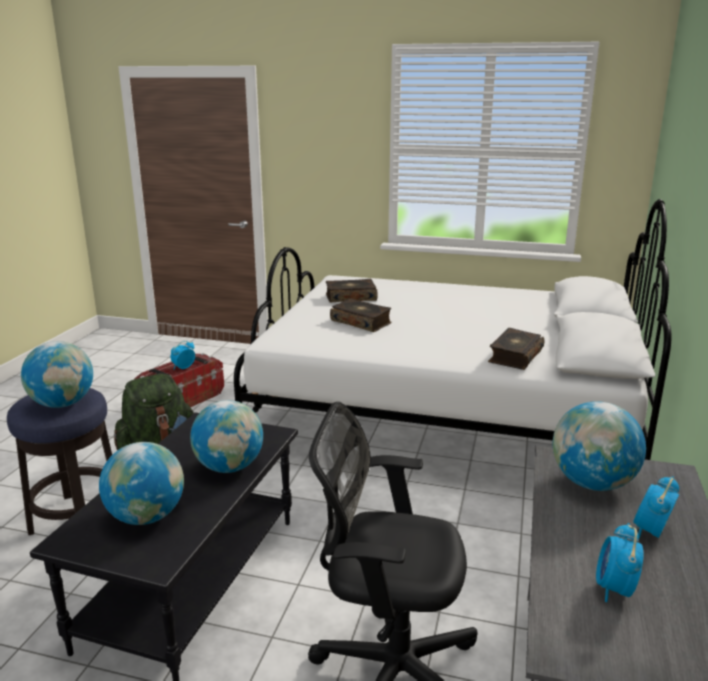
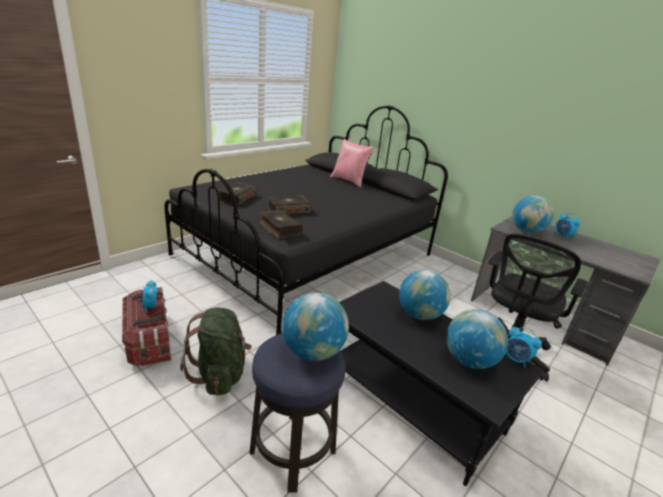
camera: 65 degrees left, 5 degrees up
white bed [234,199,671,460] -> black bed [164,105,448,335]
book [488,328,545,370] -> book moved to [259,210,303,239]
alarm clock [596,523,643,602] -> alarm clock moved to [505,327,542,368]
none -> pink pillow [330,139,374,188]

